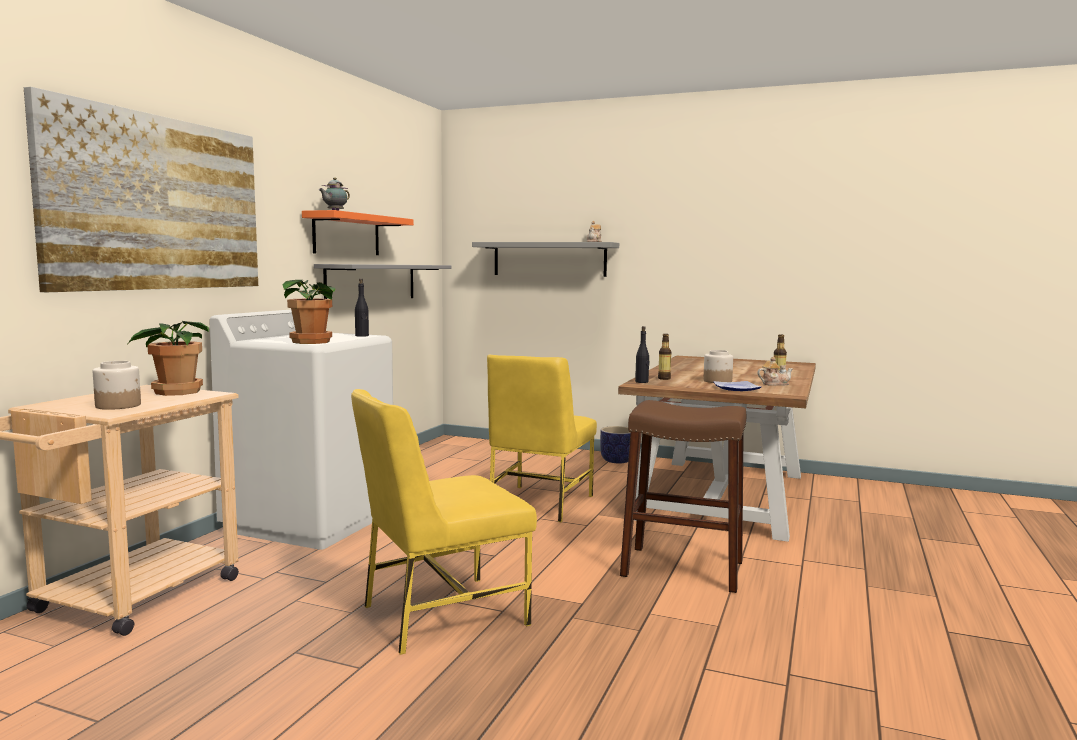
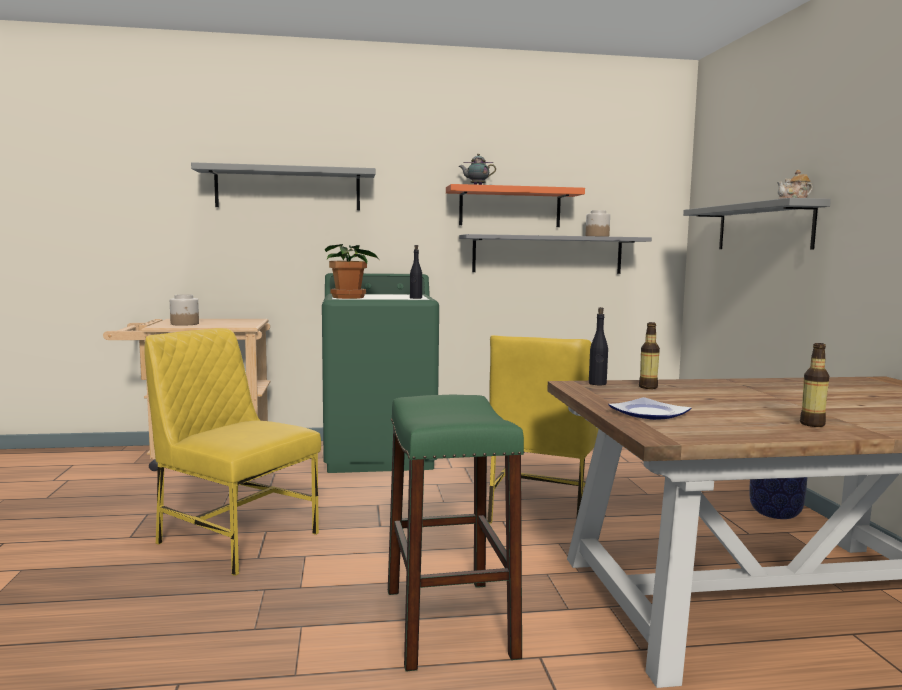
camera: 60 degrees right, 0 degrees up
picture [24,87,258,292] -> grey shelf [191,162,375,210]
potted plant [128,321,209,396] -> none
white washing machine [209,310,393,550] -> green washing machine [322,273,439,473]
yellow chair [487,355,597,522] -> yellow chair turned 60 degrees counterclockwise [488,335,598,524]
brown stool [620,400,746,593] -> green stool [388,395,524,672]
jar [703,350,733,383] -> jar moved to [586,210,610,237]
teapot [757,357,793,386] -> none

